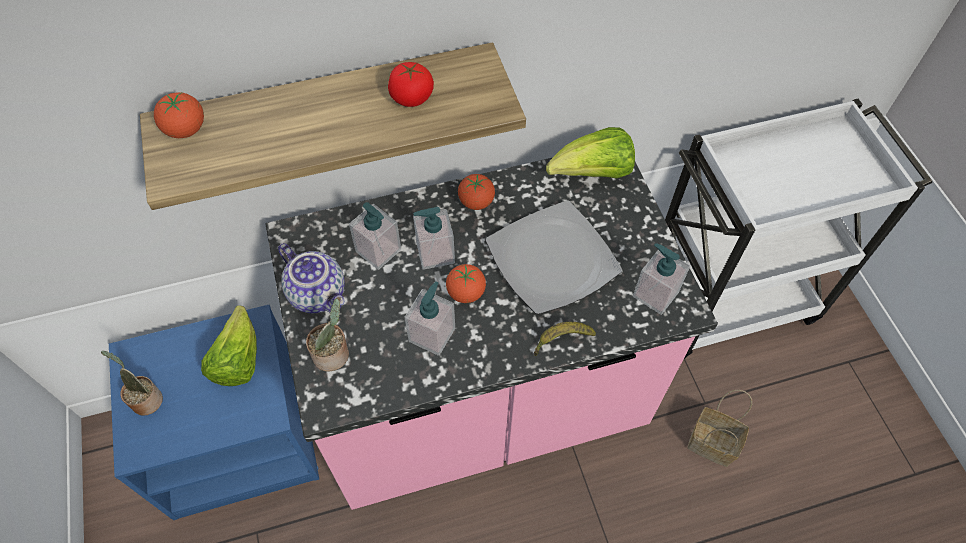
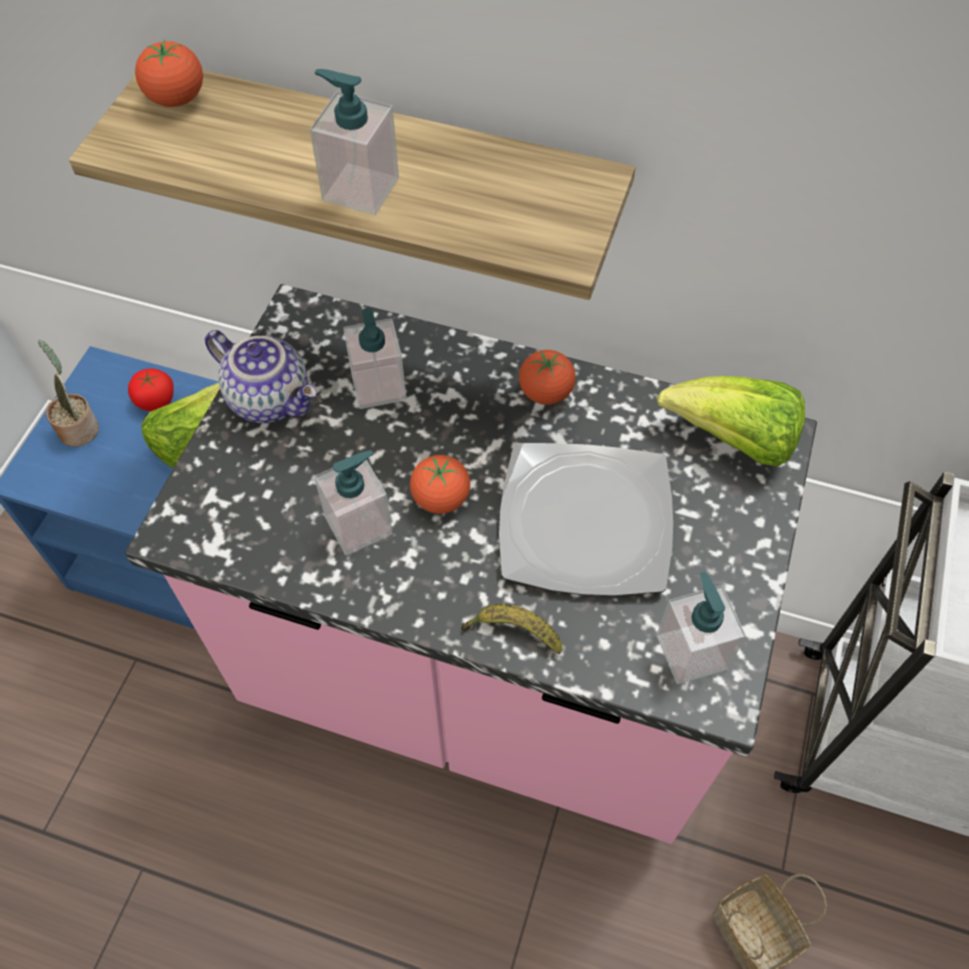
camera: 35 degrees right, 0 degrees up
teapot [278,243,345,313] -> teapot turned 45 degrees counterclockwise [205,330,317,423]
potted plant [306,298,349,372] -> none
tomato [388,62,434,107] -> tomato moved to [128,368,174,411]
soap dispenser [413,207,455,270] -> soap dispenser moved to [310,69,399,215]

